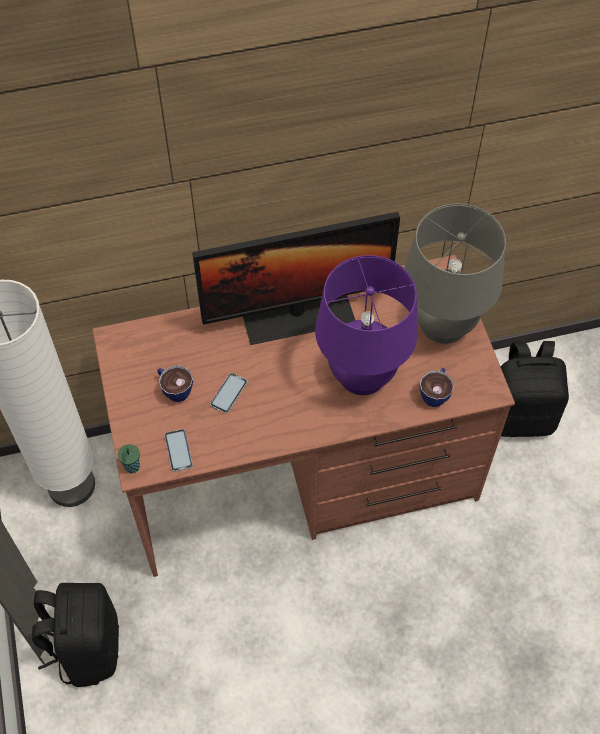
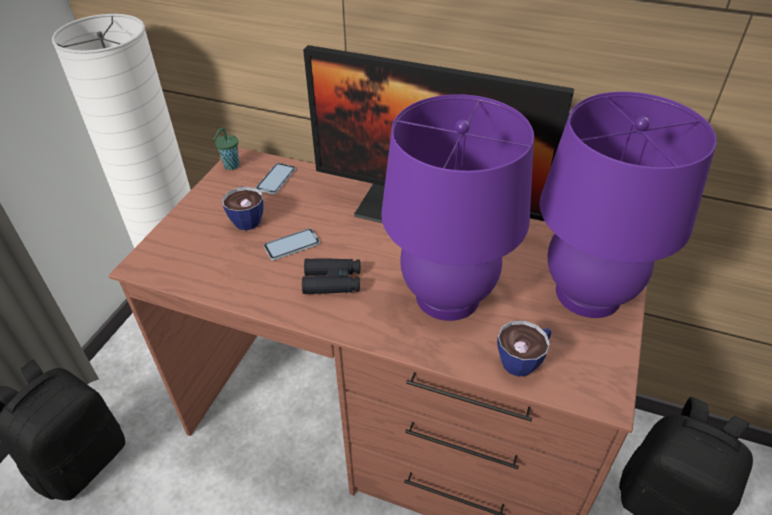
camera: 35 degrees right, 15 degrees down
green cup [118,444,140,473] -> green cup moved to [213,128,240,170]
phone [164,429,193,472] -> phone moved to [256,163,296,194]
grey table lamp [404,204,506,344] -> purple table lamp [540,92,717,318]
none -> black binoculars [302,258,361,294]

